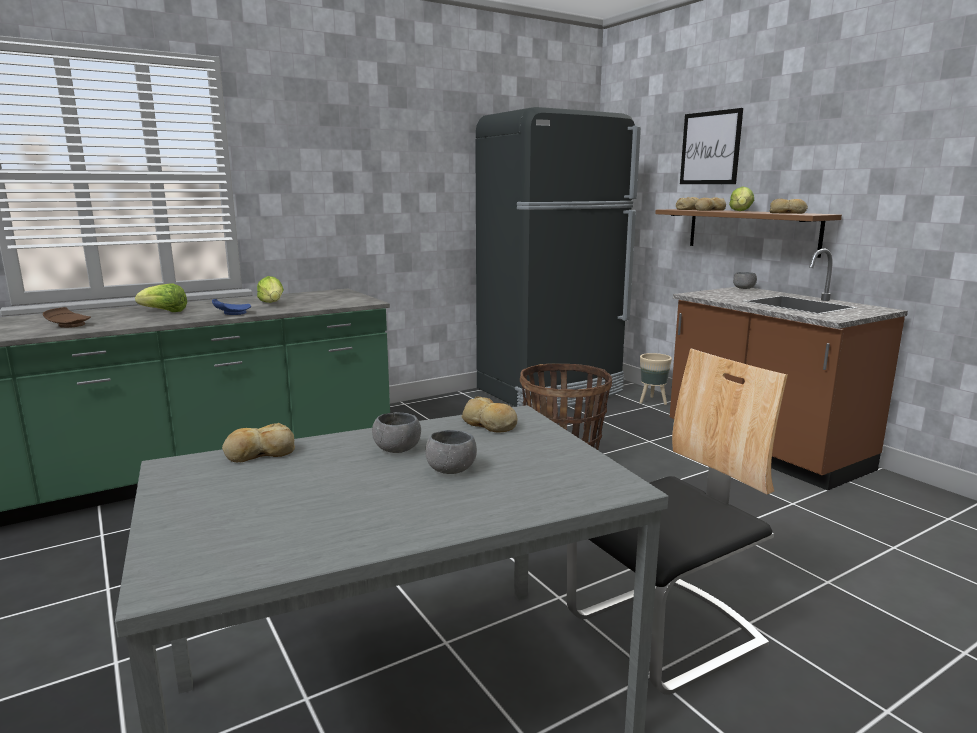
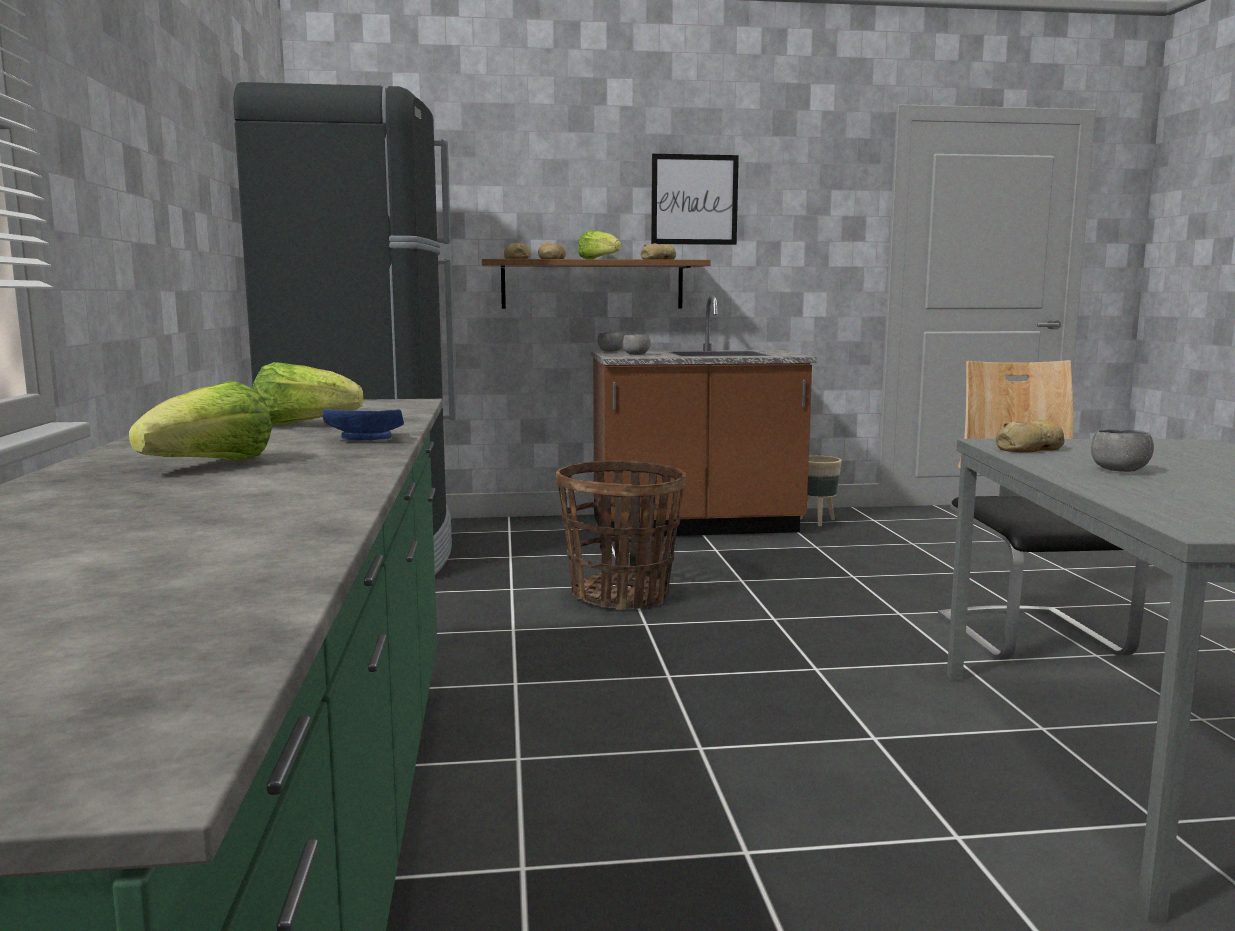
camera: 65 degrees left, 5 degrees down
brown plate [43,307,91,328] -> none
bread [222,423,295,462] -> none
grey bowl [425,430,477,474] -> grey bowl moved to [623,334,651,355]
beige planter [639,353,672,405] -> beige planter moved to [800,456,842,526]
picture [680,108,743,184] -> picture moved to [651,154,739,245]

